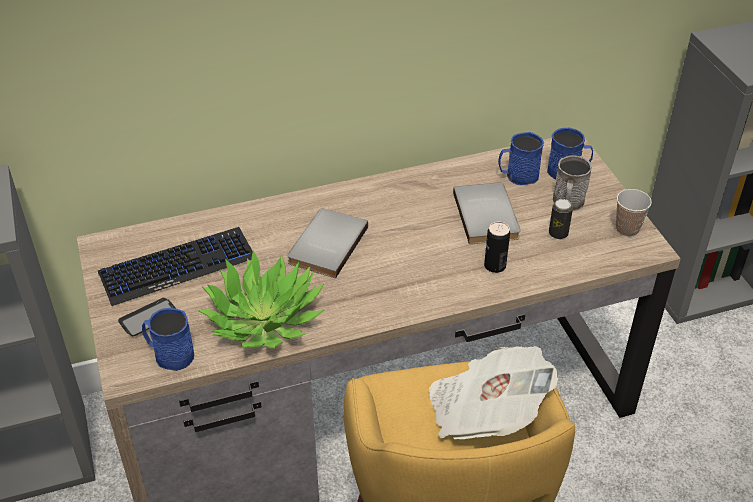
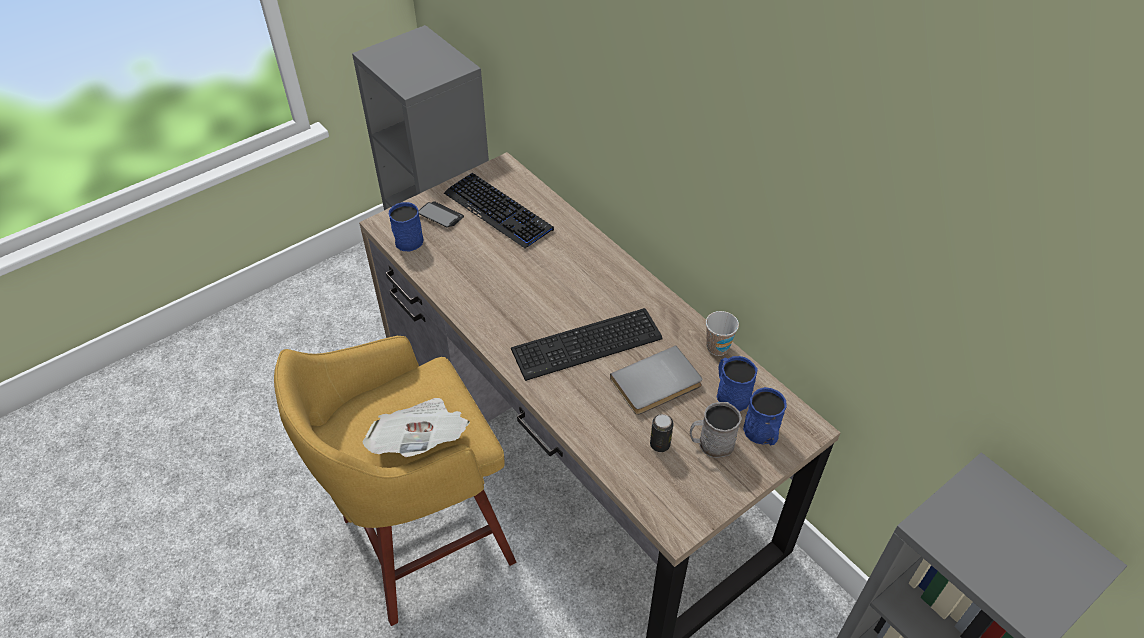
camera: 70 degrees right, 5 degrees up
potted plant [198,251,324,348] -> none
grey book [288,208,368,278] -> none
can [484,221,510,273] -> none
cup [616,189,652,237] -> cup moved to [706,311,739,356]
none -> keyboard [511,308,663,381]

